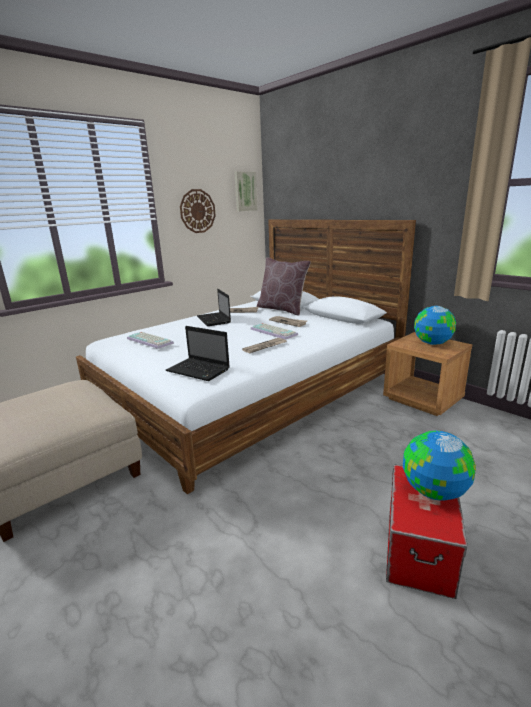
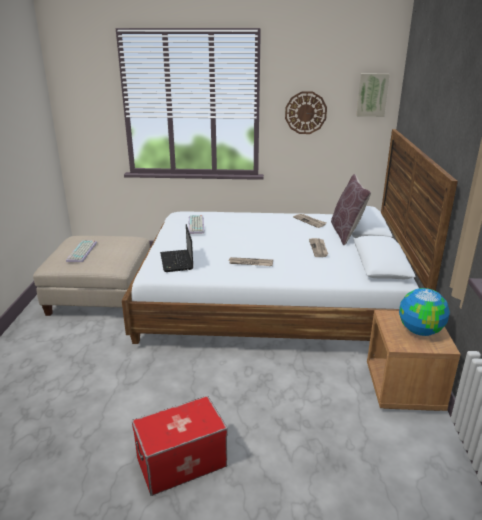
camera: 45 degrees right, 5 degrees up
laptop [197,289,231,326] -> none
keyboard [250,323,298,340] -> keyboard moved to [66,241,97,262]
globe [403,431,476,501] -> none

